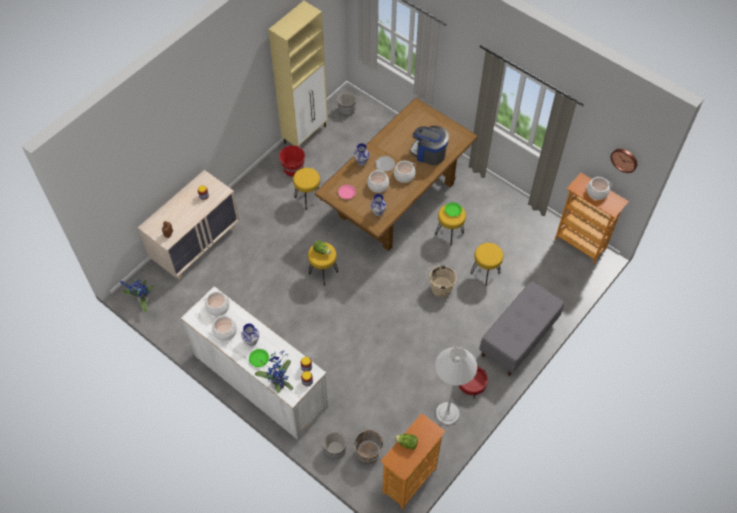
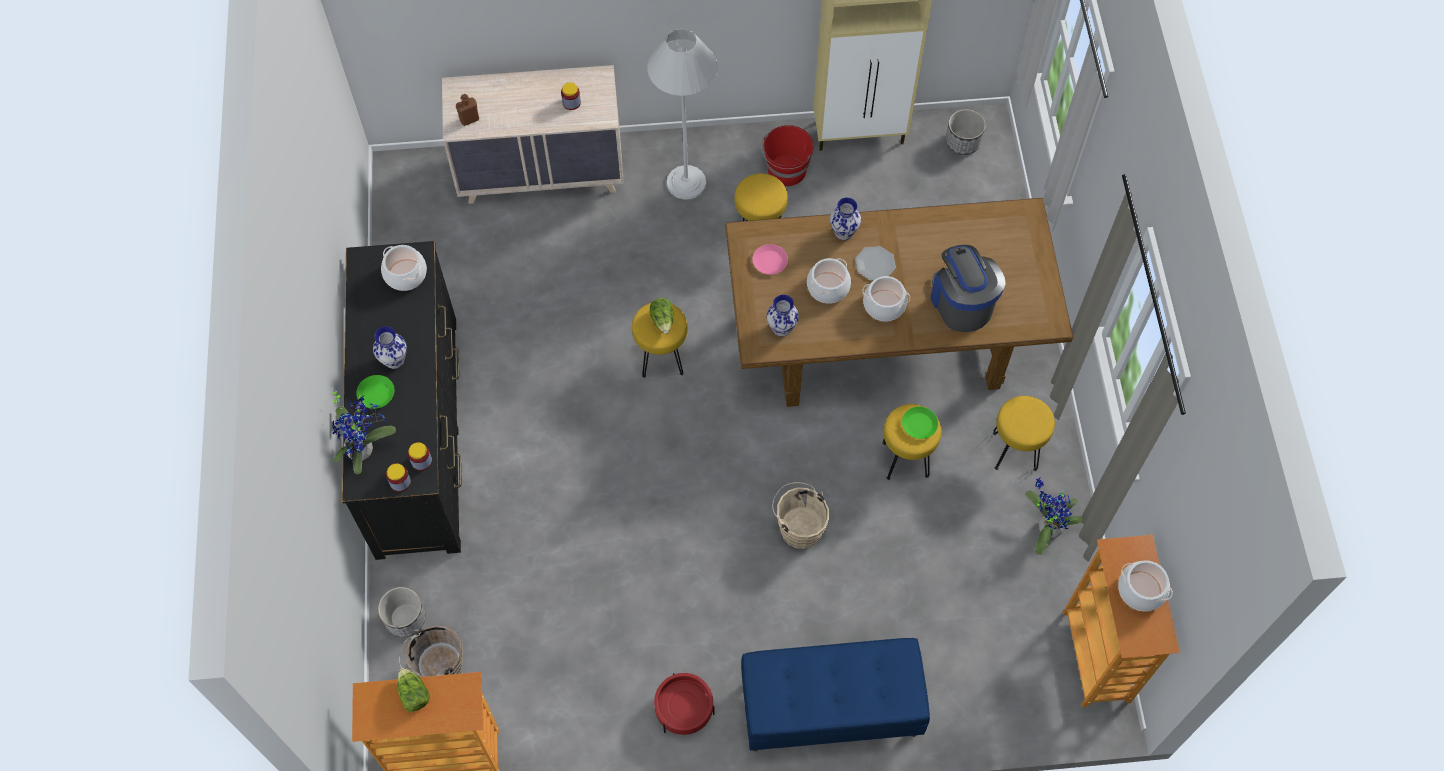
camera: 45 degrees right, 5 degrees up
potted plant [120,277,154,312] -> potted plant moved to [1025,477,1082,555]
white dresser [180,286,328,440] -> black dresser [342,241,462,560]
cooking pot [212,316,237,341] -> none
white floor lamp [435,347,477,425] -> white floor lamp moved to [647,28,718,200]
yellow stool [471,243,503,286] -> yellow stool moved to [993,396,1055,471]
grey bench [479,281,564,376] -> blue bench [741,638,930,751]
wall clock [611,149,637,173] -> none

